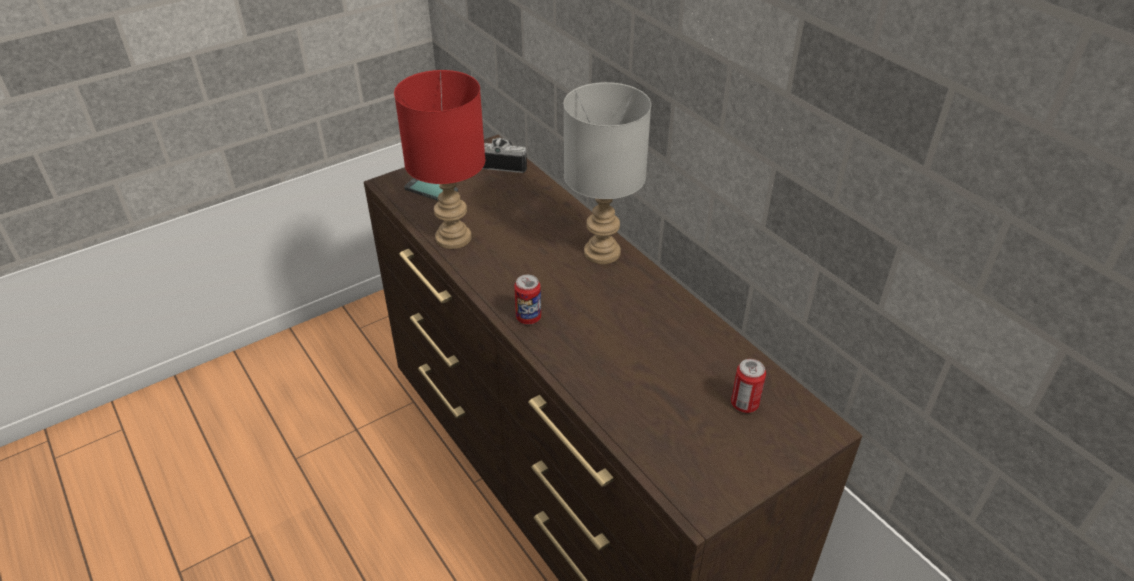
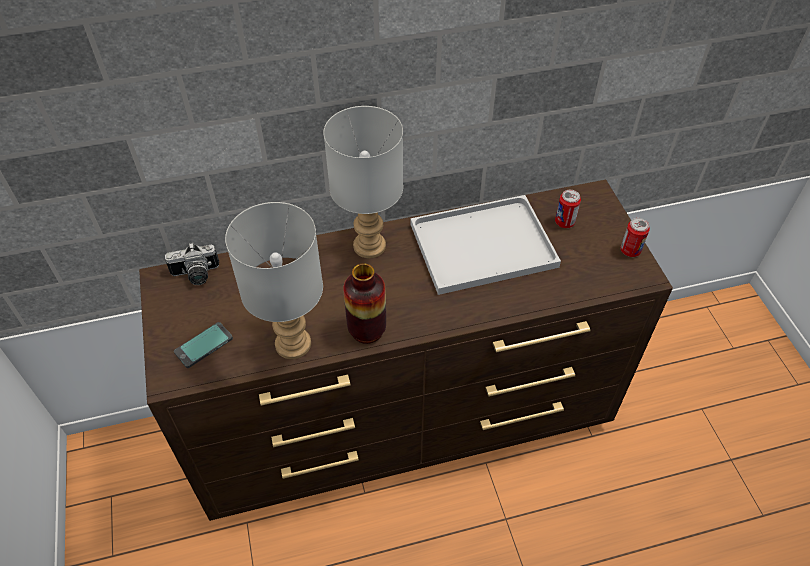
camera: 70 degrees left, 10 degrees up
red table lamp [394,70,485,249] -> grey table lamp [225,202,323,359]
camera [482,138,527,173] -> camera turned 135 degrees counterclockwise [165,243,219,285]
can [514,275,541,324] -> can moved to [620,218,650,257]
none -> vase [343,263,386,344]
none -> white tray [411,195,561,295]

